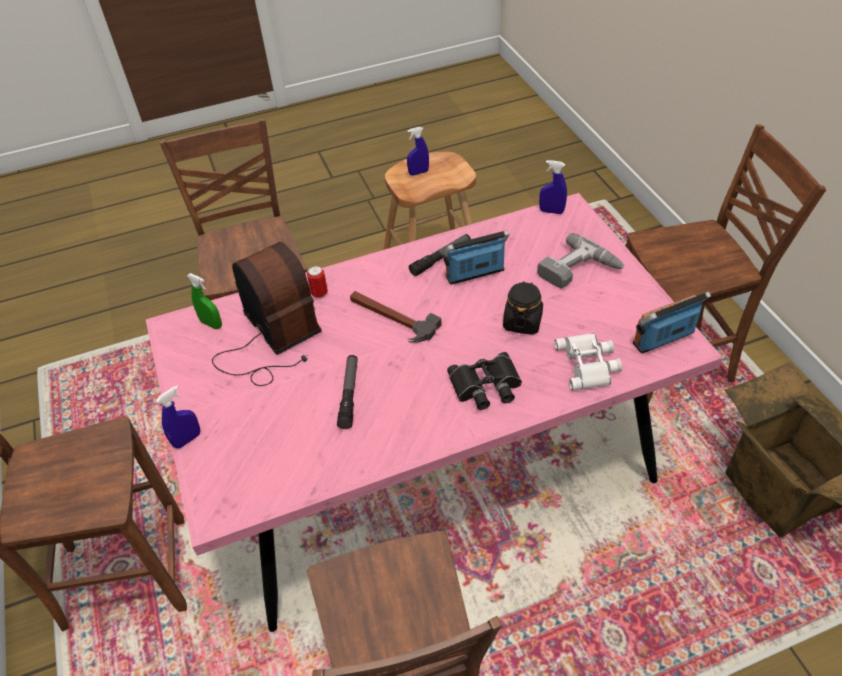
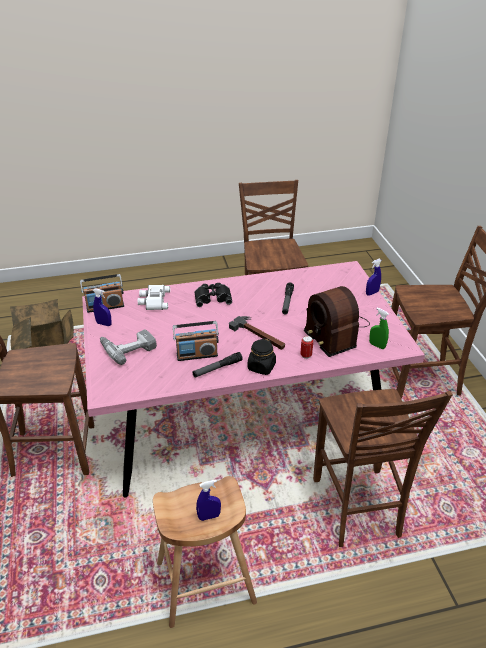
camera: 175 degrees left, 10 degrees down
black jar [503,281,543,335] -> black jar moved to [248,338,276,375]
blue spray bottle [539,160,567,214] -> blue spray bottle moved to [93,288,112,326]

